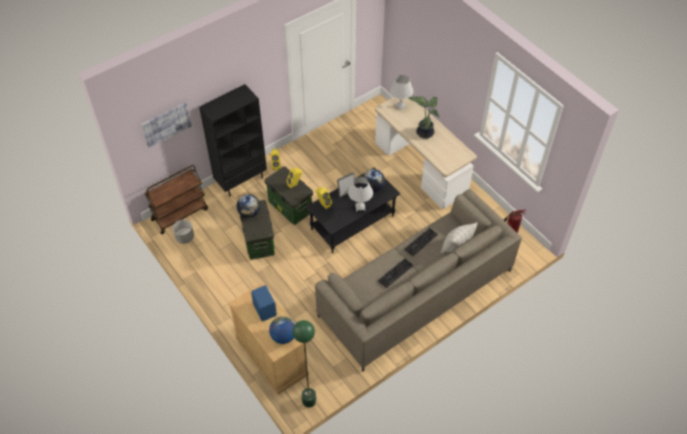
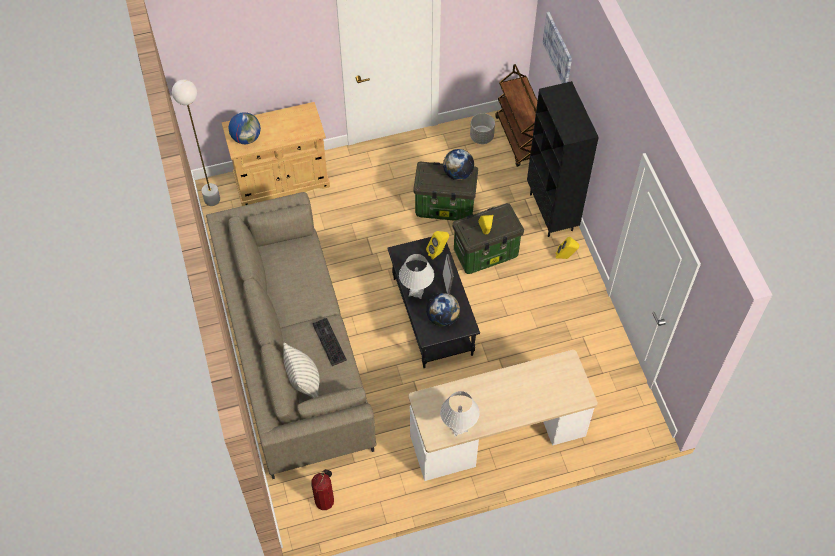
camera: 110 degrees right, 5 degrees up
blue speaker [251,285,277,321] -> none
green floor lamp [293,320,316,407] -> white floor lamp [172,80,220,206]
keyboard [378,258,413,288] -> none
white table lamp [390,75,413,111] -> white table lamp moved to [440,391,479,437]
potted plant [408,96,440,139] -> none

